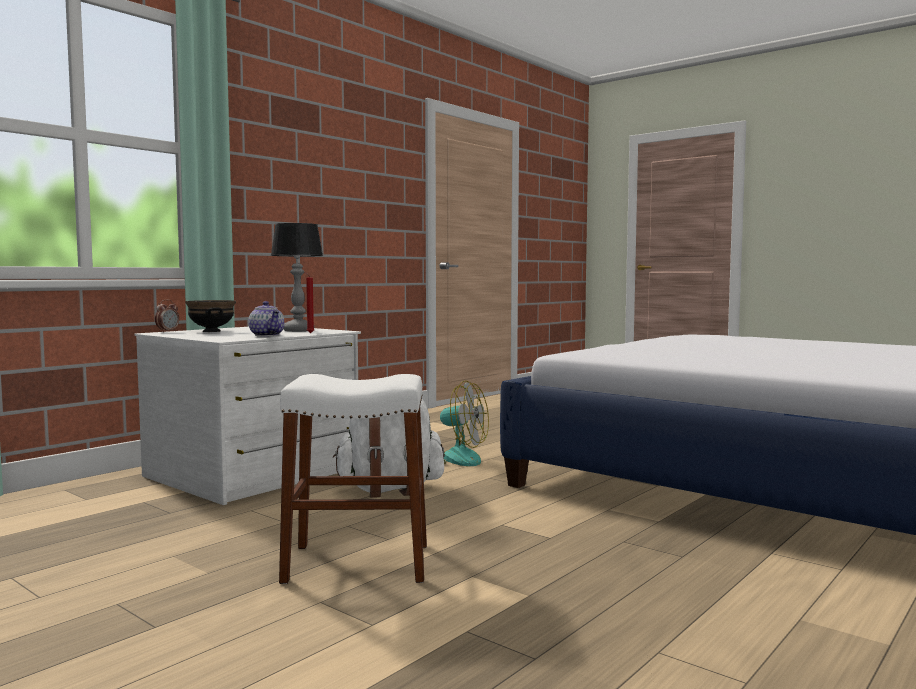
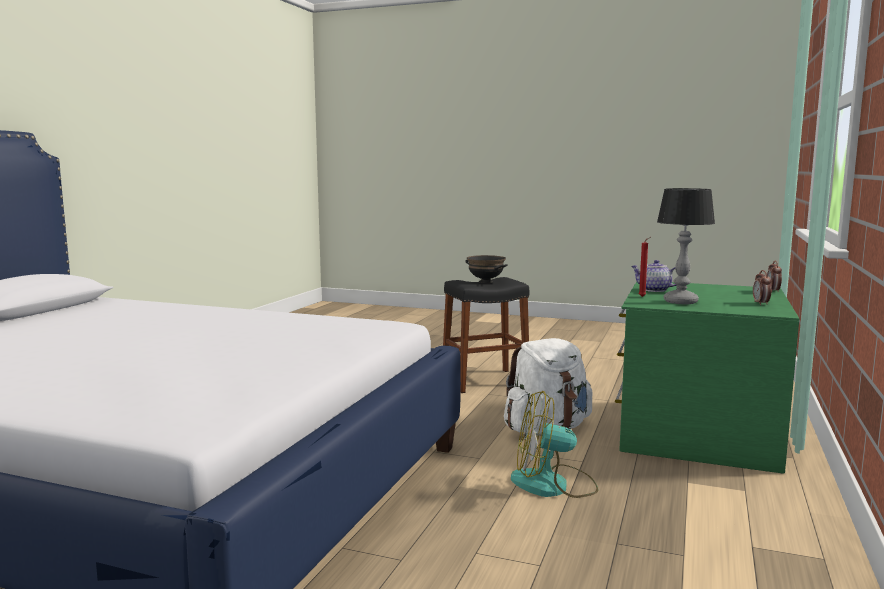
camera: 160 degrees right, 5 degrees up
white dresser [134,327,361,505] -> green dresser [615,281,800,474]
black bowl [185,300,236,332] -> black bowl moved to [465,255,508,283]
white stool [279,374,427,584] -> black stool [443,277,529,393]
none -> alarm clock [753,270,772,305]

